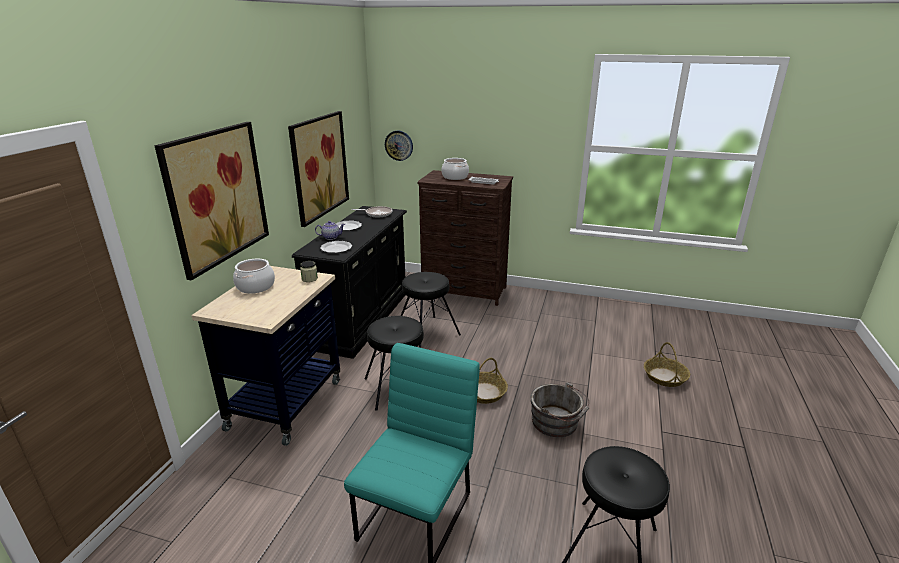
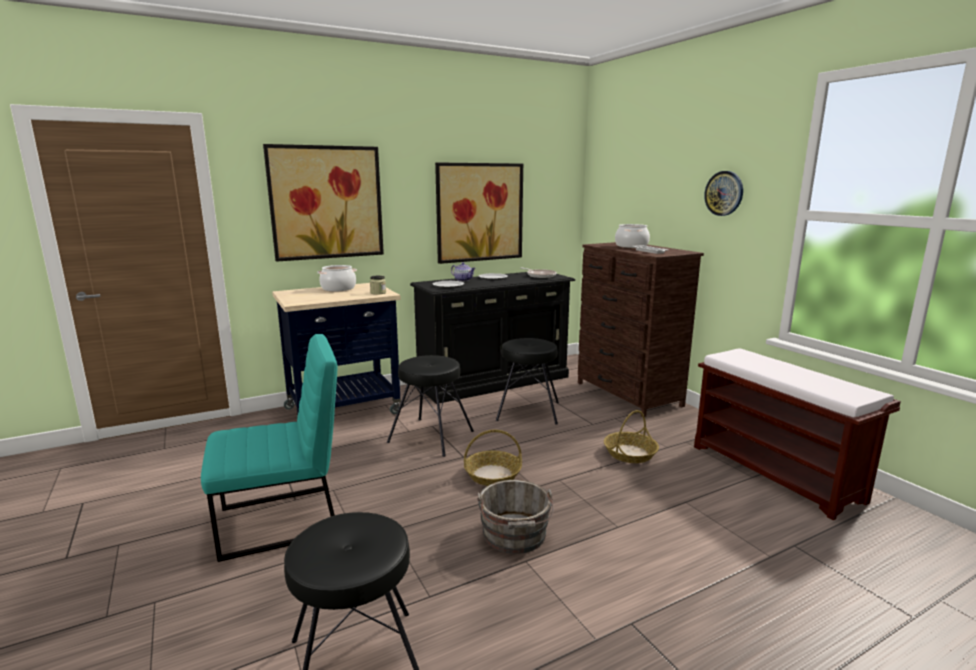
camera: 45 degrees right, 10 degrees down
wall clock [385,131,413,161] -> wall clock moved to [704,171,743,216]
basket [644,342,690,387] -> basket moved to [604,410,659,463]
none -> brown bench [694,348,901,520]

